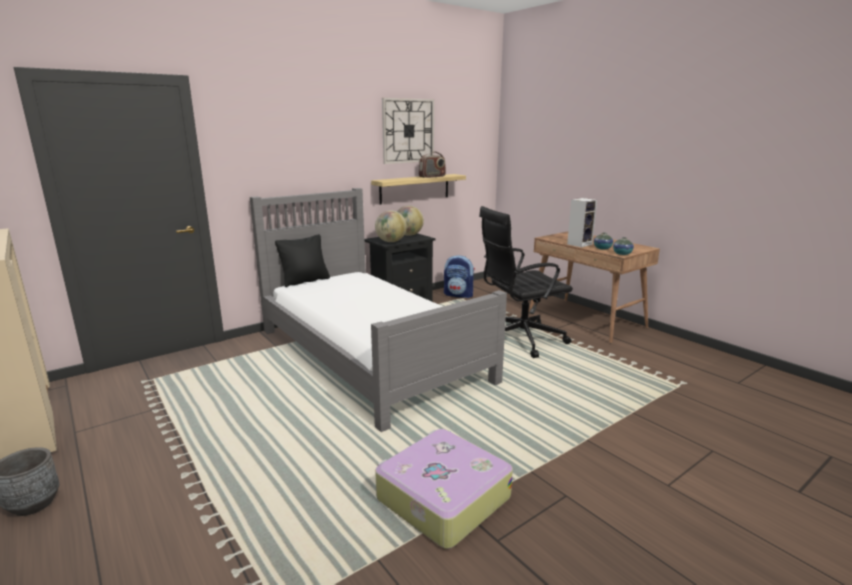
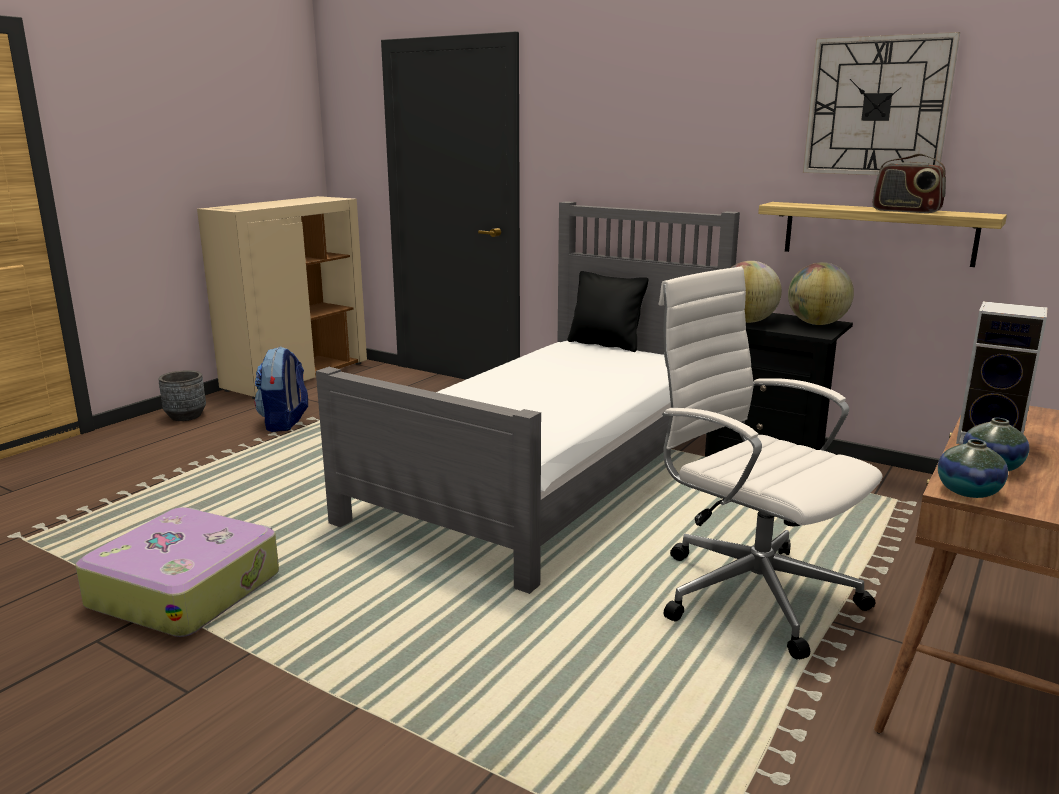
camera: 70 degrees right, 0 degrees up
backpack [444,255,475,298] -> backpack moved to [254,346,308,432]
black office chair [479,206,573,358] -> white office chair [658,267,882,659]

